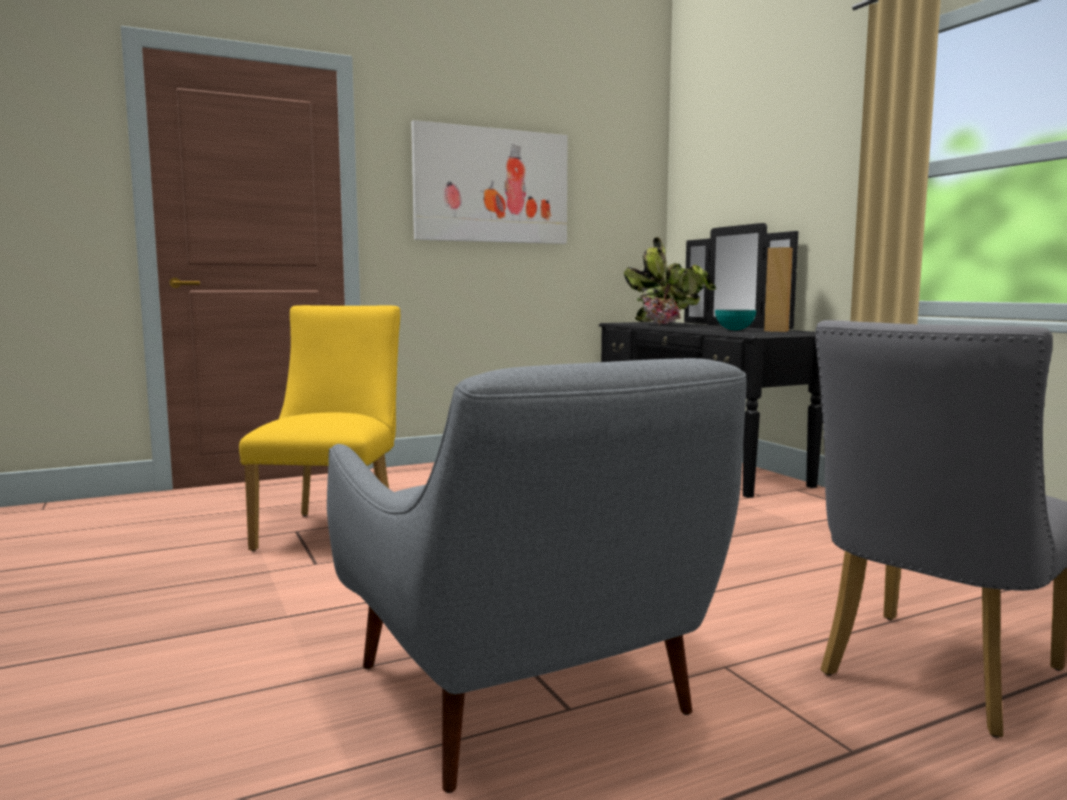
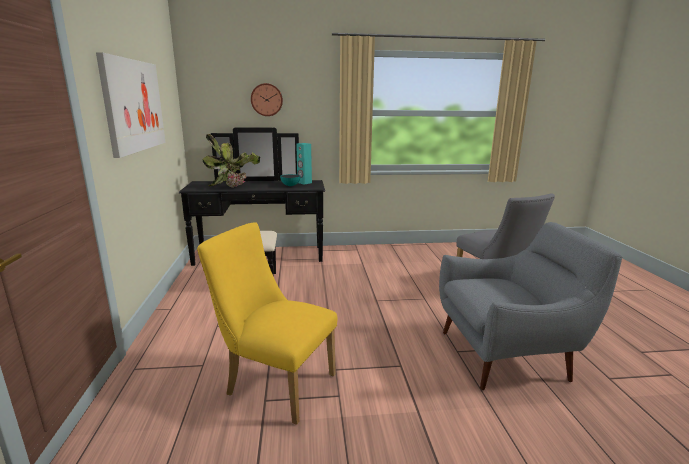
camera: 70 degrees left, 10 degrees up
brown speaker [764,247,793,332] -> turquoise speaker [296,143,312,185]
none -> wall clock [251,83,283,116]

